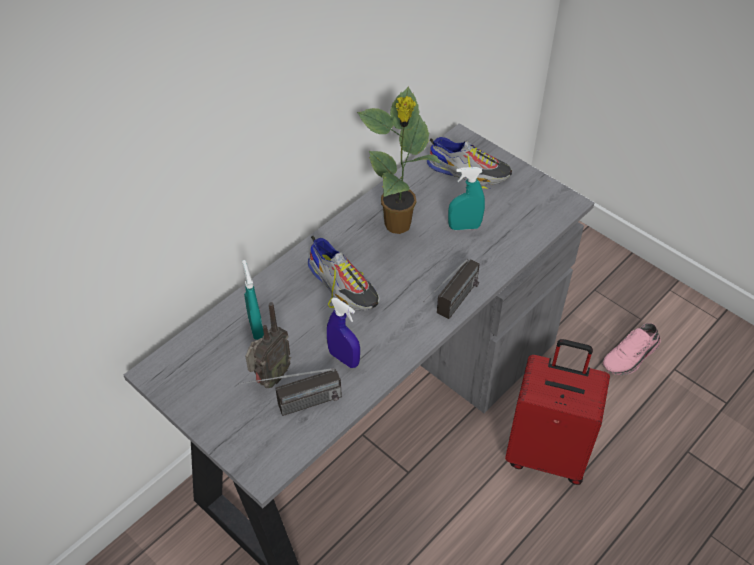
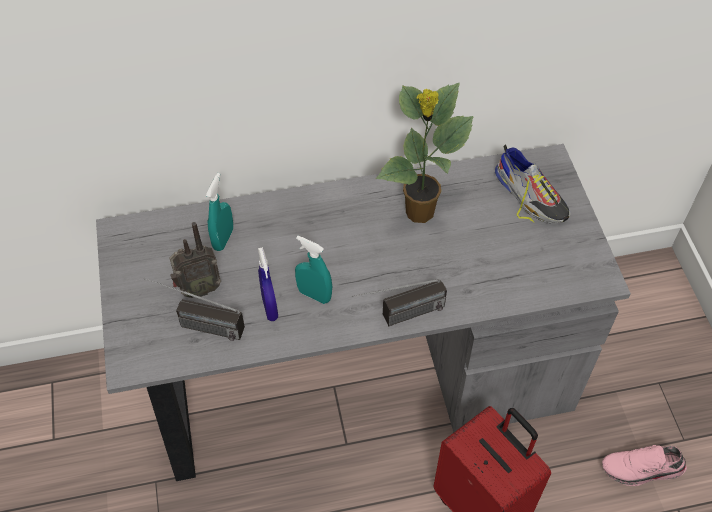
camera: 35 degrees right, 5 degrees up
shoe [308,235,380,311] -> none
turquoise spray bottle [448,167,485,230] -> turquoise spray bottle moved to [295,236,332,304]

